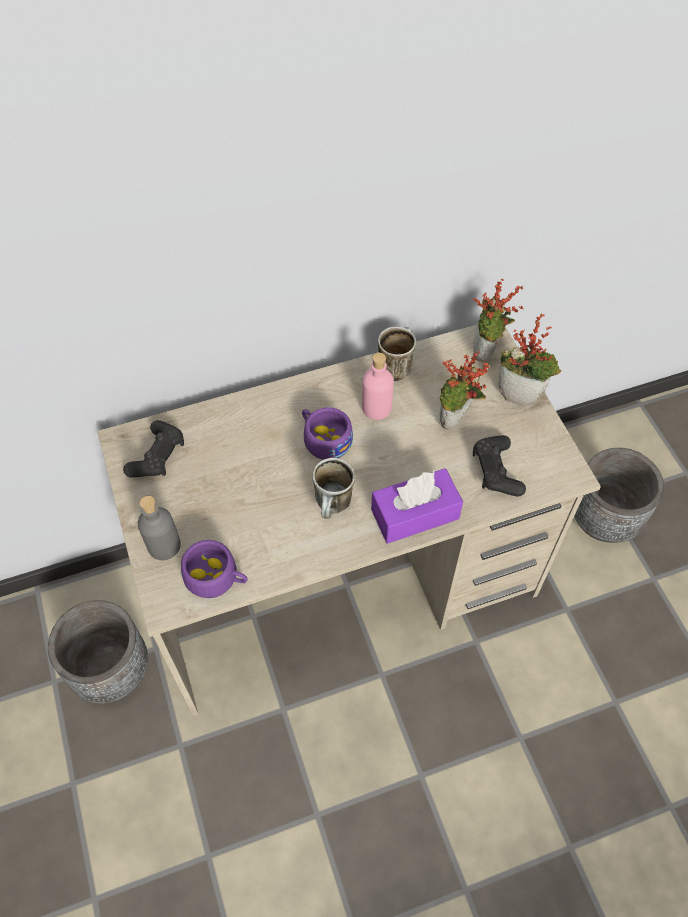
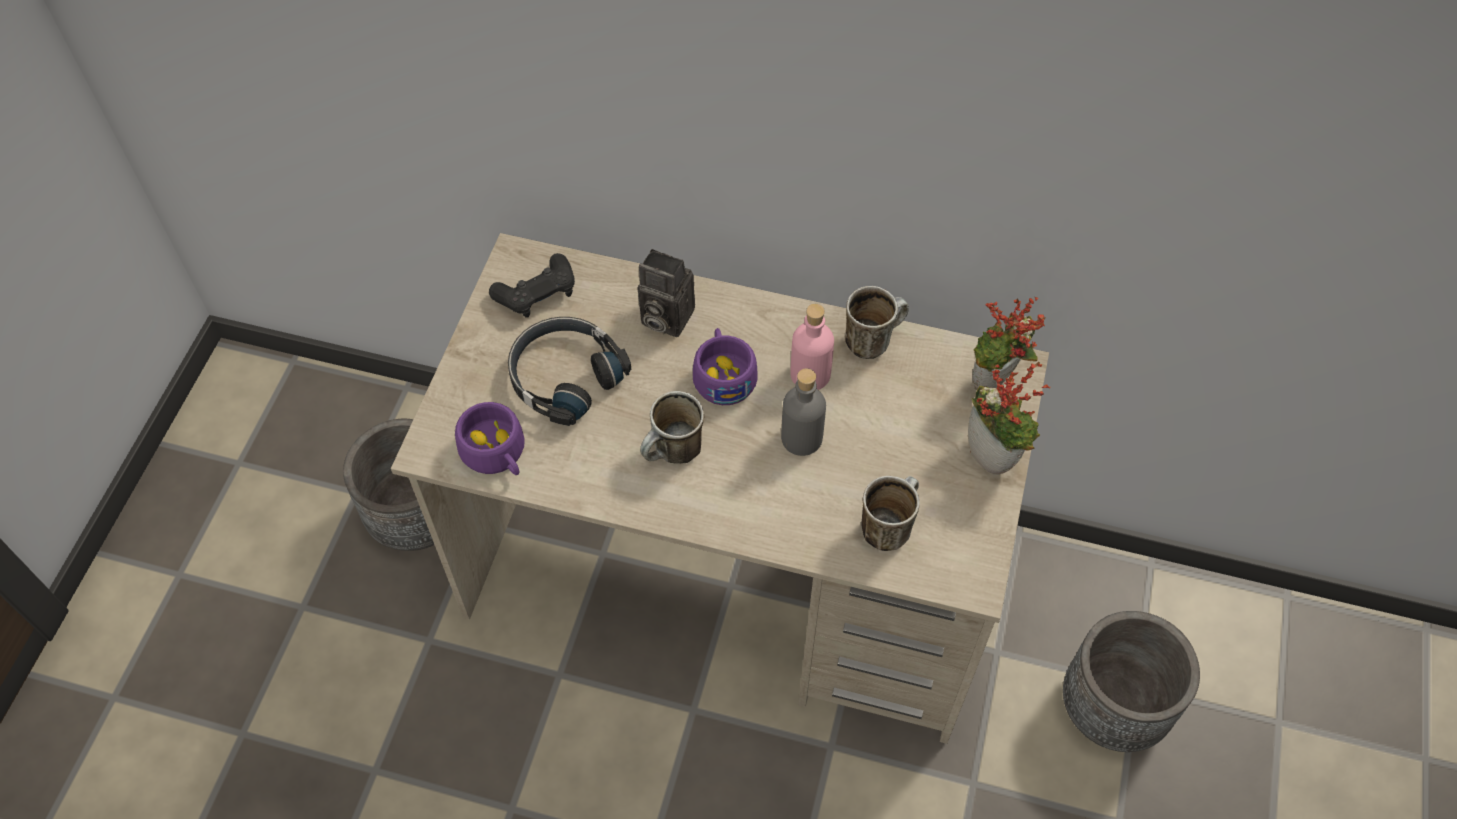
camera: 35 degrees right, 0 degrees up
grey bottle [138,496,181,560] -> grey bottle moved to [781,368,826,456]
purple tissue box [371,468,463,544] -> none
potted plant [439,351,490,430] -> none
black game controller [473,435,526,497] -> mug [861,476,920,551]
none -> black headphones [508,317,632,426]
none -> camera [638,249,695,337]

